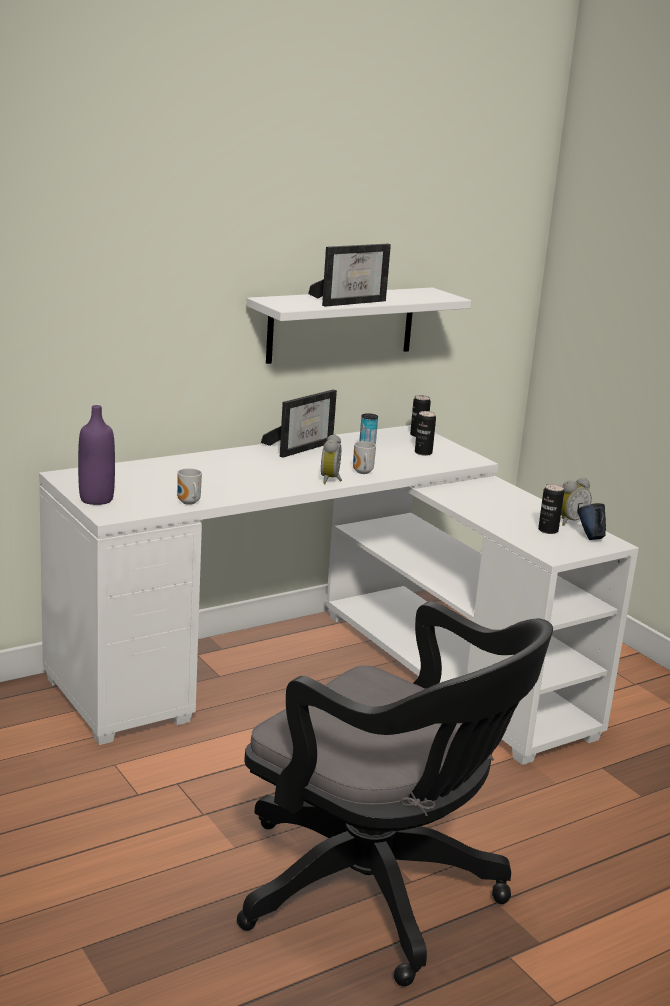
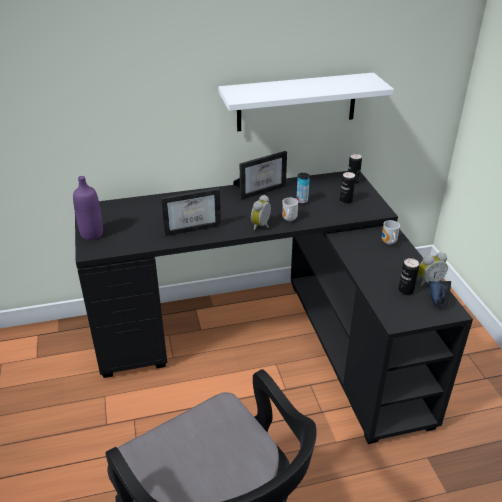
camera: 20 degrees right, 15 degrees up
white desk [39,425,639,765] -> black desk [75,171,473,444]
mug [177,468,202,505] -> mug moved to [382,220,400,245]
picture frame [308,244,391,307] -> picture frame moved to [161,188,221,236]

